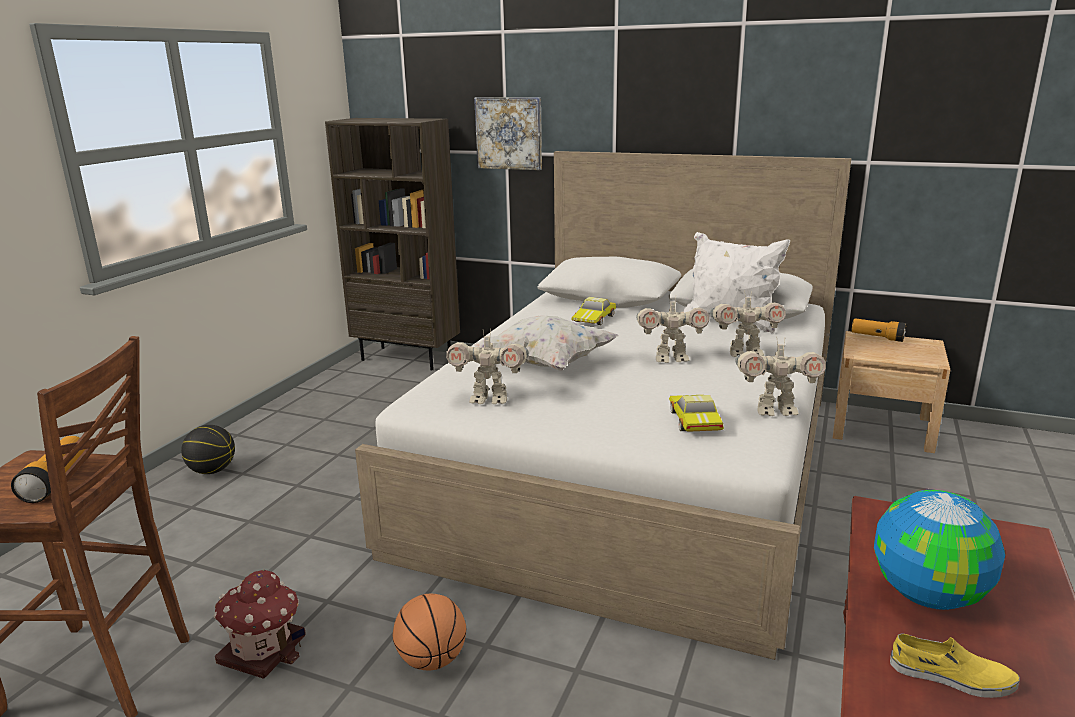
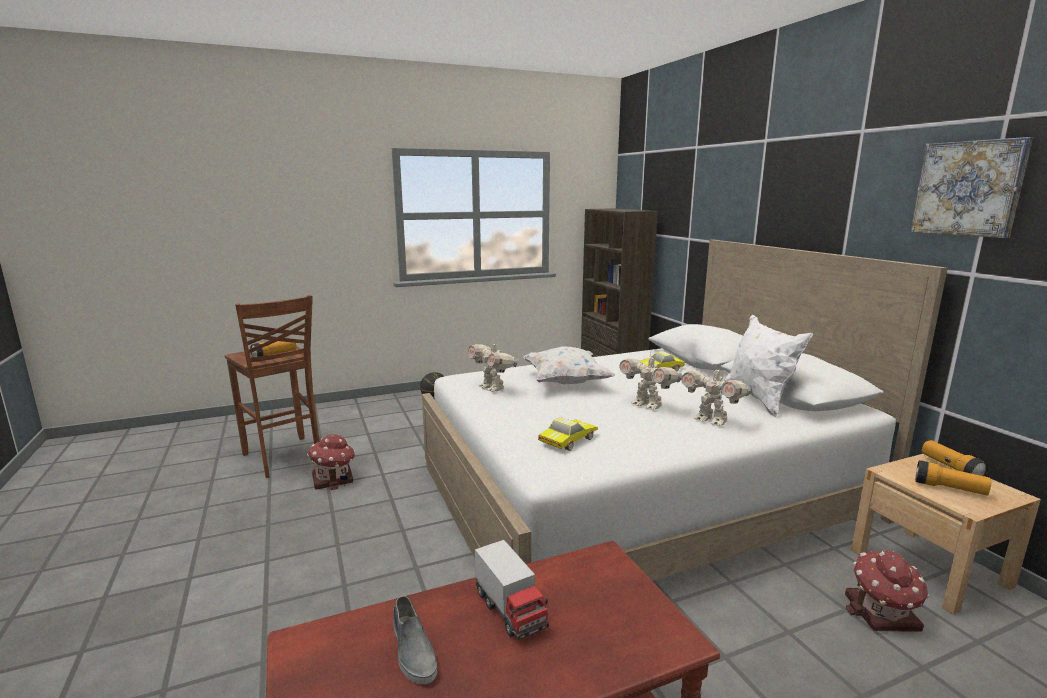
camera: 45 degrees right, 5 degrees down
basketball [393,594,466,670] -> none
picture [474,97,542,170] -> picture moved to [910,137,1033,238]
toy robot [735,340,826,416] -> none
globe [874,490,1005,610] -> toy truck [475,540,549,640]
yellow shoe [890,634,1020,698] -> grey shoe [393,596,437,684]
none -> toy house [845,550,929,632]
none -> flashlight [915,460,991,496]

